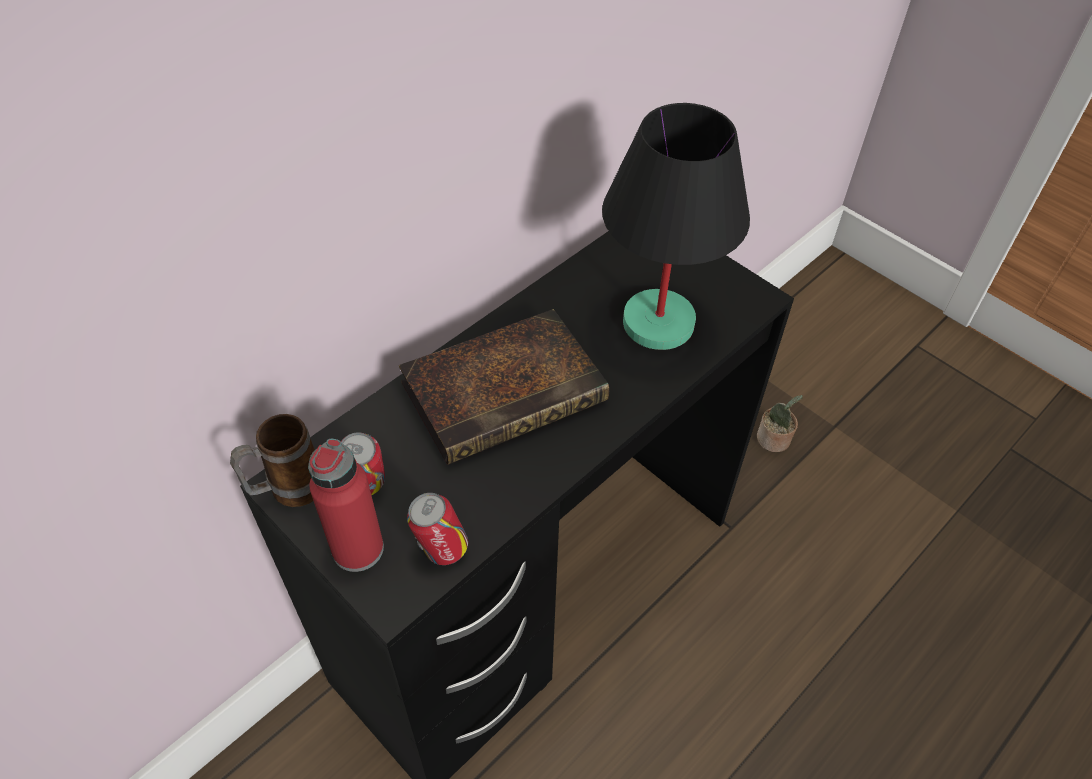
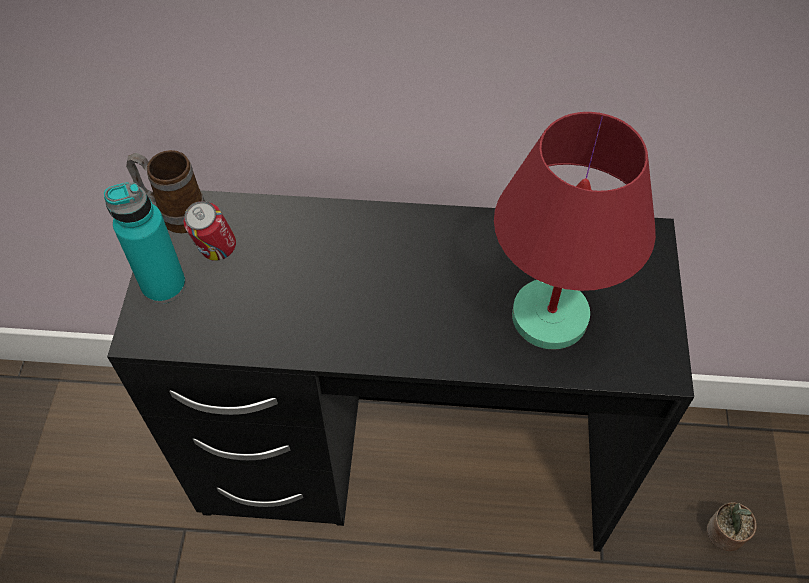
camera: 50 degrees right, 5 degrees up
red bottle [308,439,384,572] -> turquoise bottle [104,182,186,304]
book [399,309,609,465] -> none
can [407,493,468,565] -> none
black table lamp [602,103,750,350] -> red table lamp [494,112,656,349]

